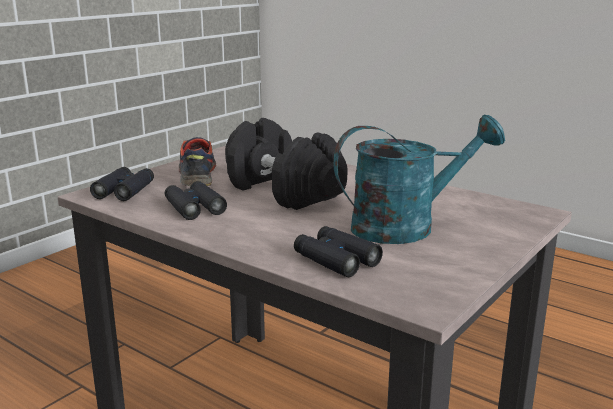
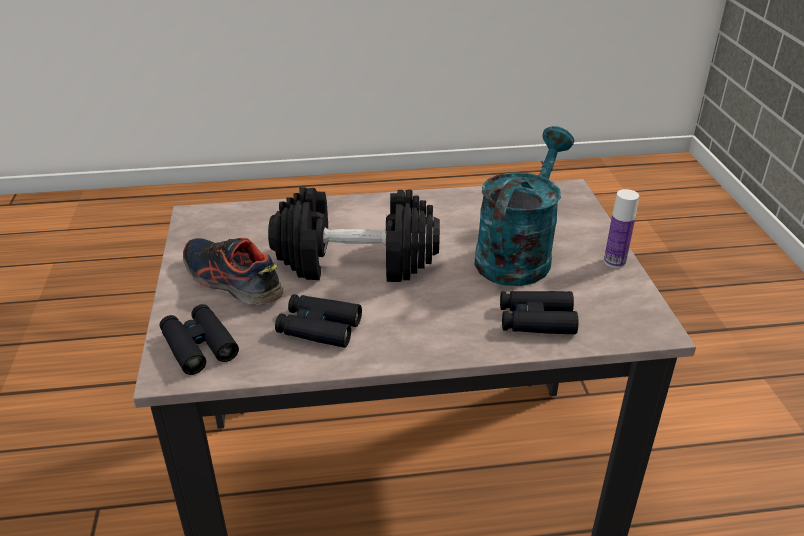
camera: 45 degrees left, 15 degrees up
none -> bottle [604,189,639,268]

